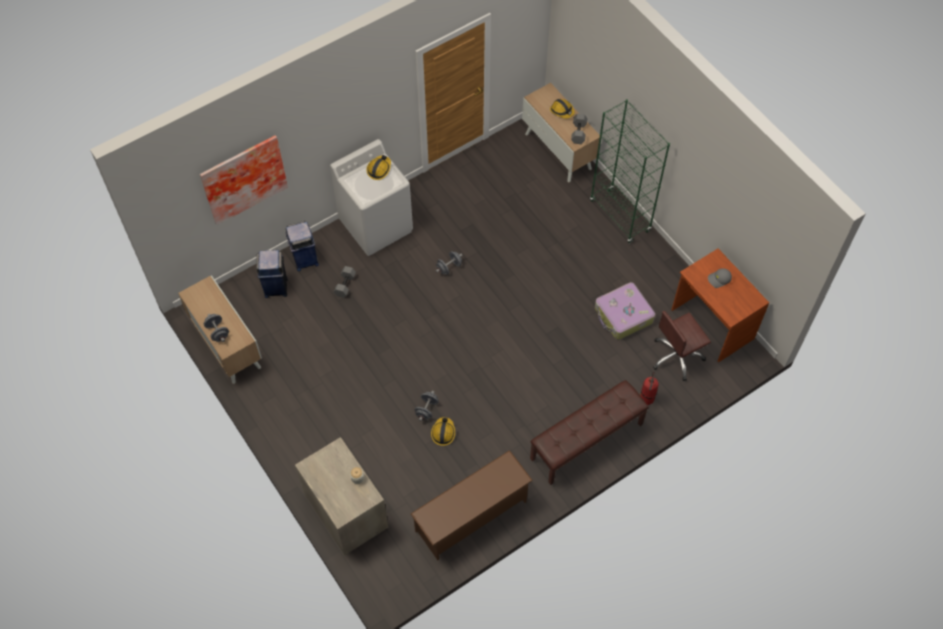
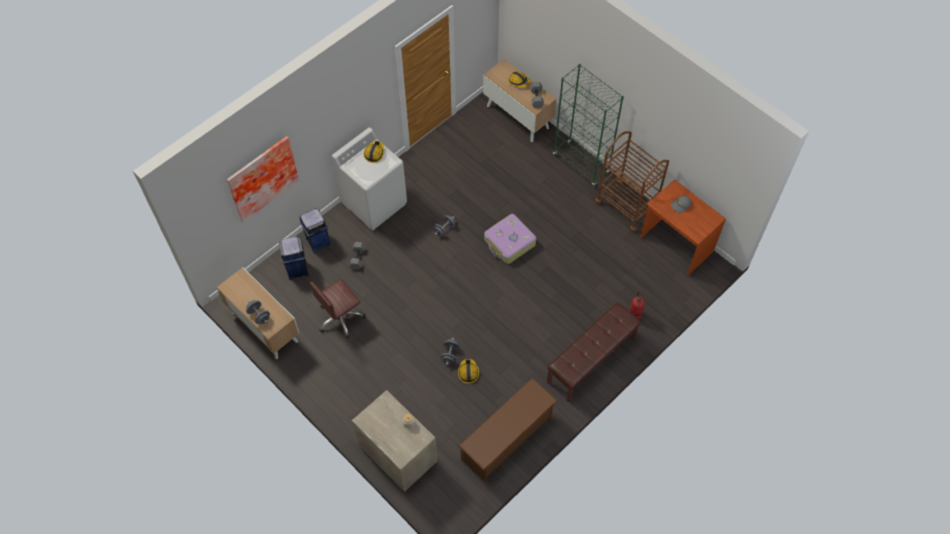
camera: 10 degrees left, 0 degrees up
suitcase [595,282,655,340] -> suitcase moved to [484,214,536,264]
brown office chair [653,311,711,381] -> brown office chair moved to [310,279,366,338]
none -> brown cart [595,131,669,233]

